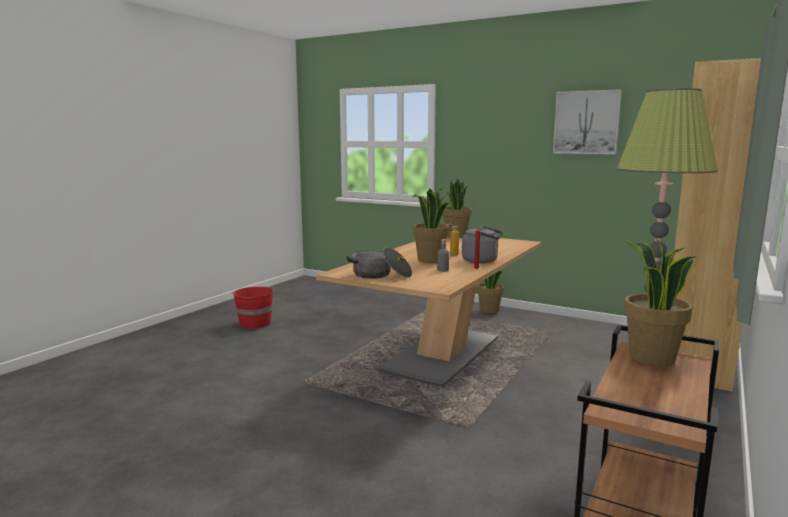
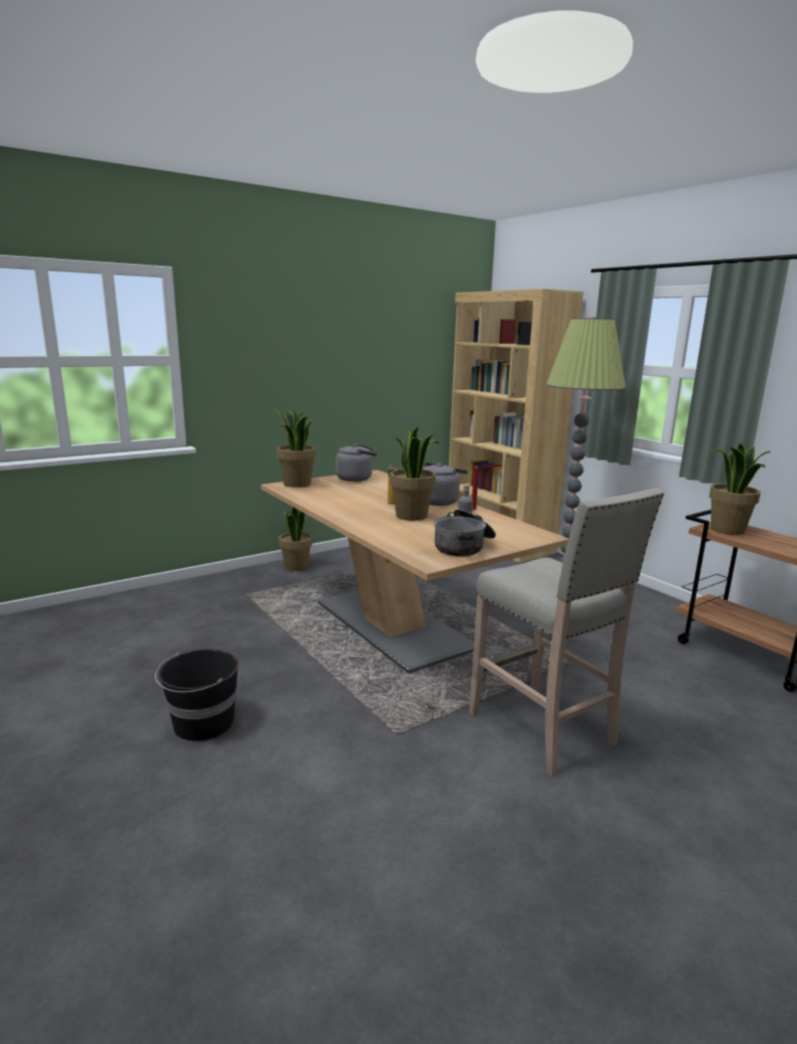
camera: 65 degrees left, 5 degrees up
red bucket [232,287,273,329] -> none
picture [553,89,622,154] -> none
none -> black bucket [155,649,238,741]
none -> grey kettle [336,443,377,482]
none -> beige stool [469,488,664,777]

